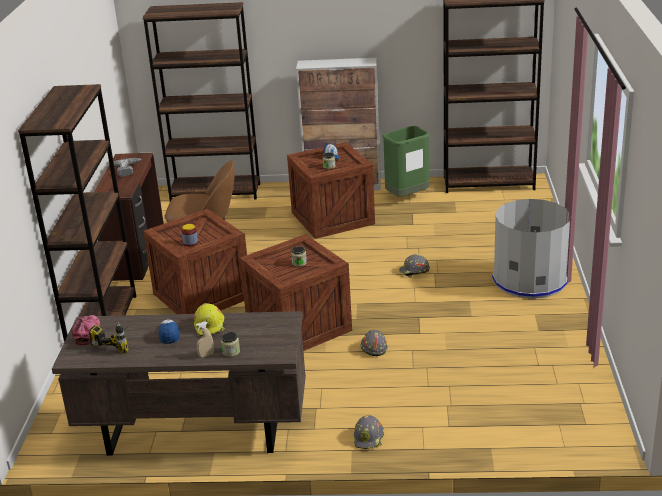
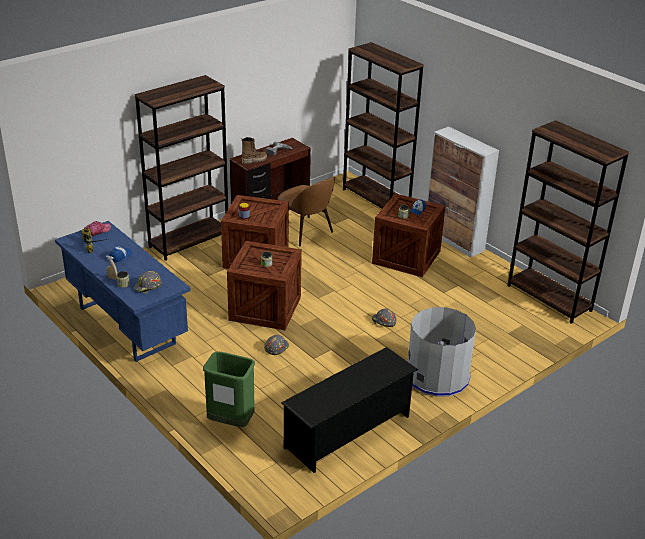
camera: 45 degrees right, 5 degrees up
brown desk [52,311,306,456] -> blue desk [55,221,191,362]
yellow hard hat [194,303,225,336] -> none
grey hard hat [354,415,384,449] -> grey hard hat moved to [134,271,162,294]
green trash can [382,126,430,197] -> green trash can moved to [203,352,255,427]
none -> boot [242,137,267,164]
none -> black shoe rack [281,347,418,473]

